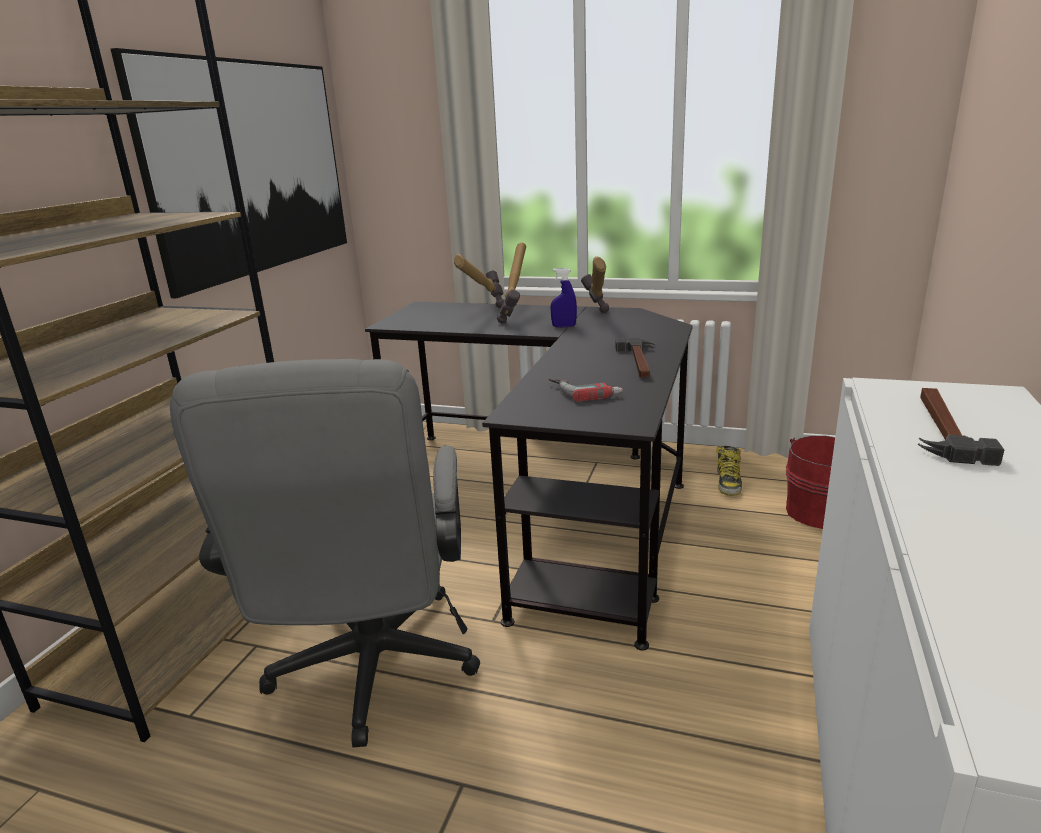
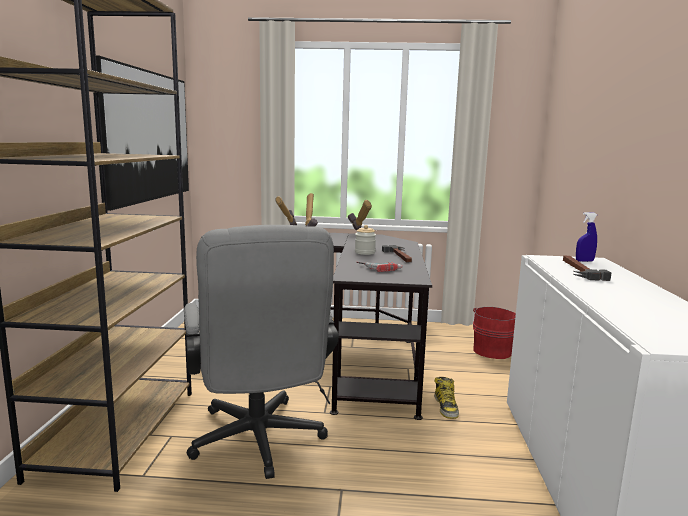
camera: 15 degrees left, 10 degrees down
blue spray bottle [550,268,577,327] -> blue spray bottle moved to [576,212,597,262]
boot [716,446,742,496] -> boot moved to [434,377,459,419]
none -> jar [355,225,376,255]

